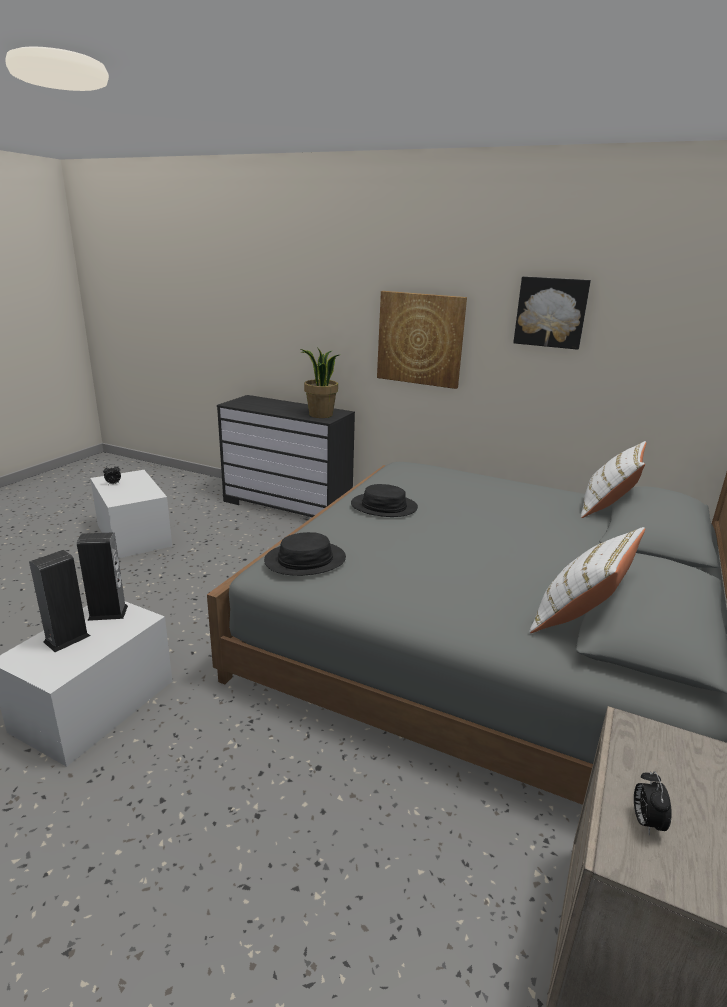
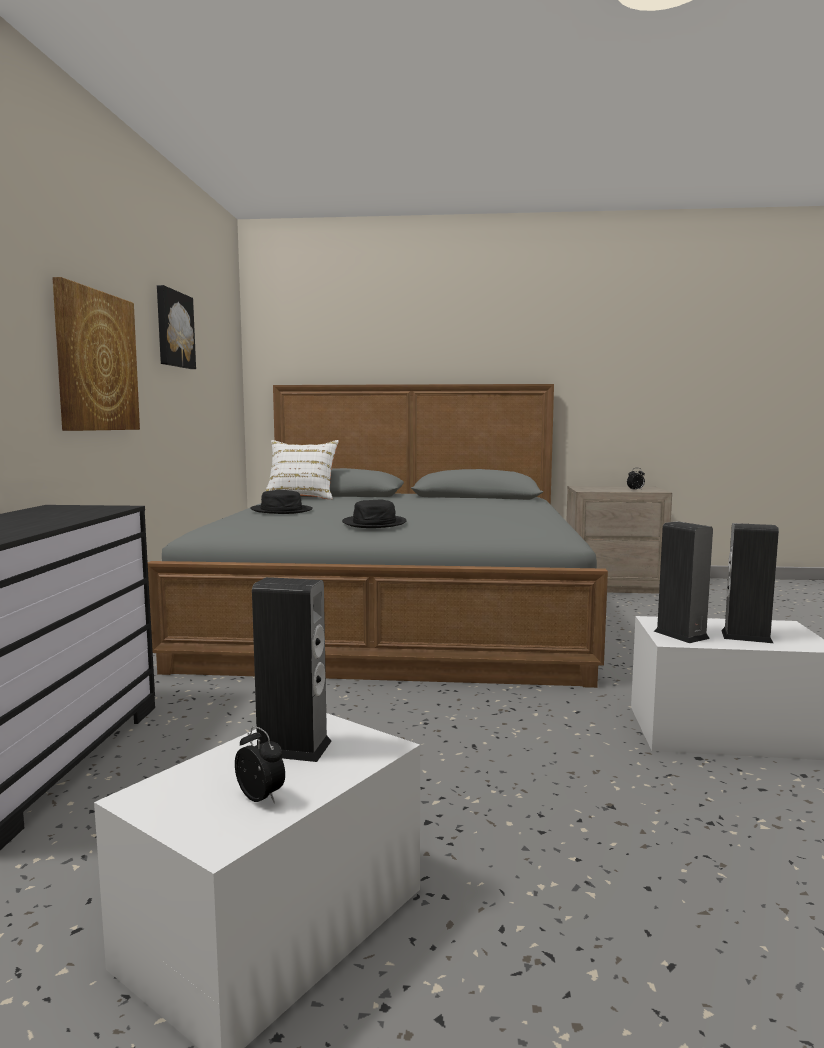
camera: 110 degrees left, 15 degrees down
black hat [264,532,346,576] -> black hat moved to [250,490,313,514]
potted plant [301,347,339,418] -> none
white pillow [529,527,645,633] -> none
none -> speaker [252,577,332,762]

